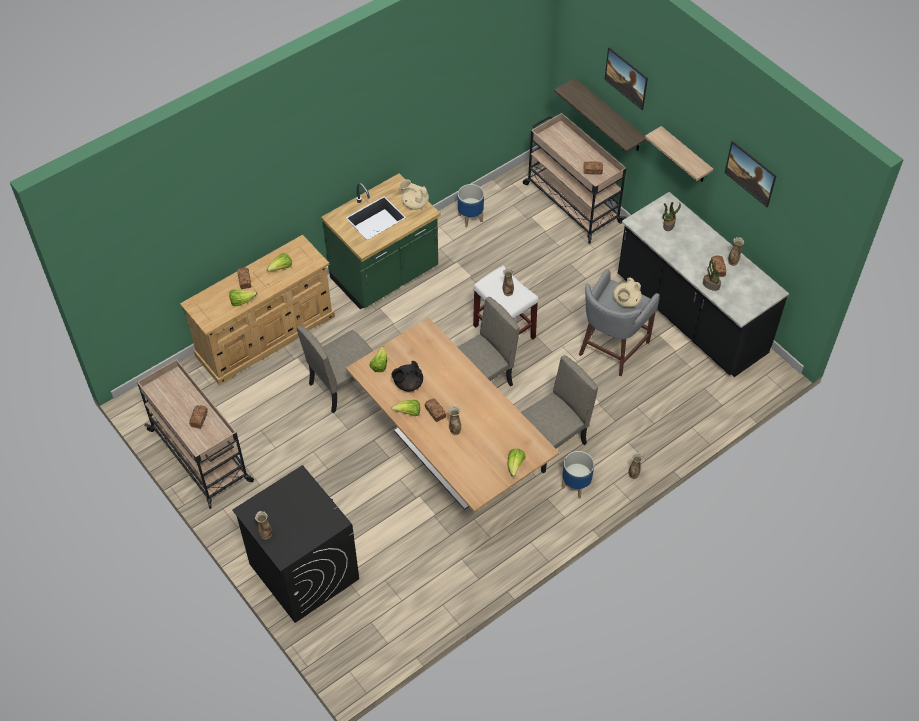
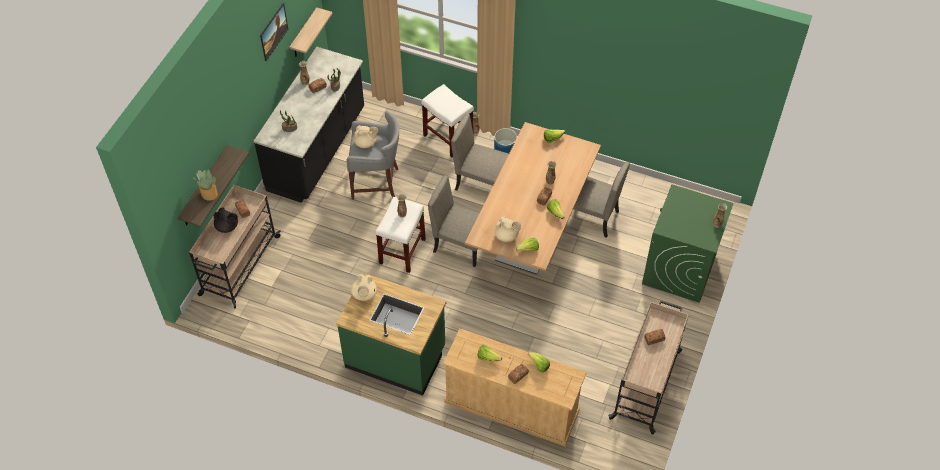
camera: 120 degrees left, 0 degrees up
black washing machine [232,465,359,623] -> green washing machine [642,184,734,303]
beige chair [297,325,373,413] -> beige chair moved to [573,162,630,238]
black teapot [392,361,423,392] -> black teapot moved to [214,207,238,233]
planter [458,184,484,227] -> none
picture [604,47,648,110] -> none
shelf [645,126,713,182] -> shelf moved to [289,7,332,57]
none -> potted plant [196,170,218,201]
none -> white stool [422,84,474,158]
none -> beige teapot [495,217,522,242]

